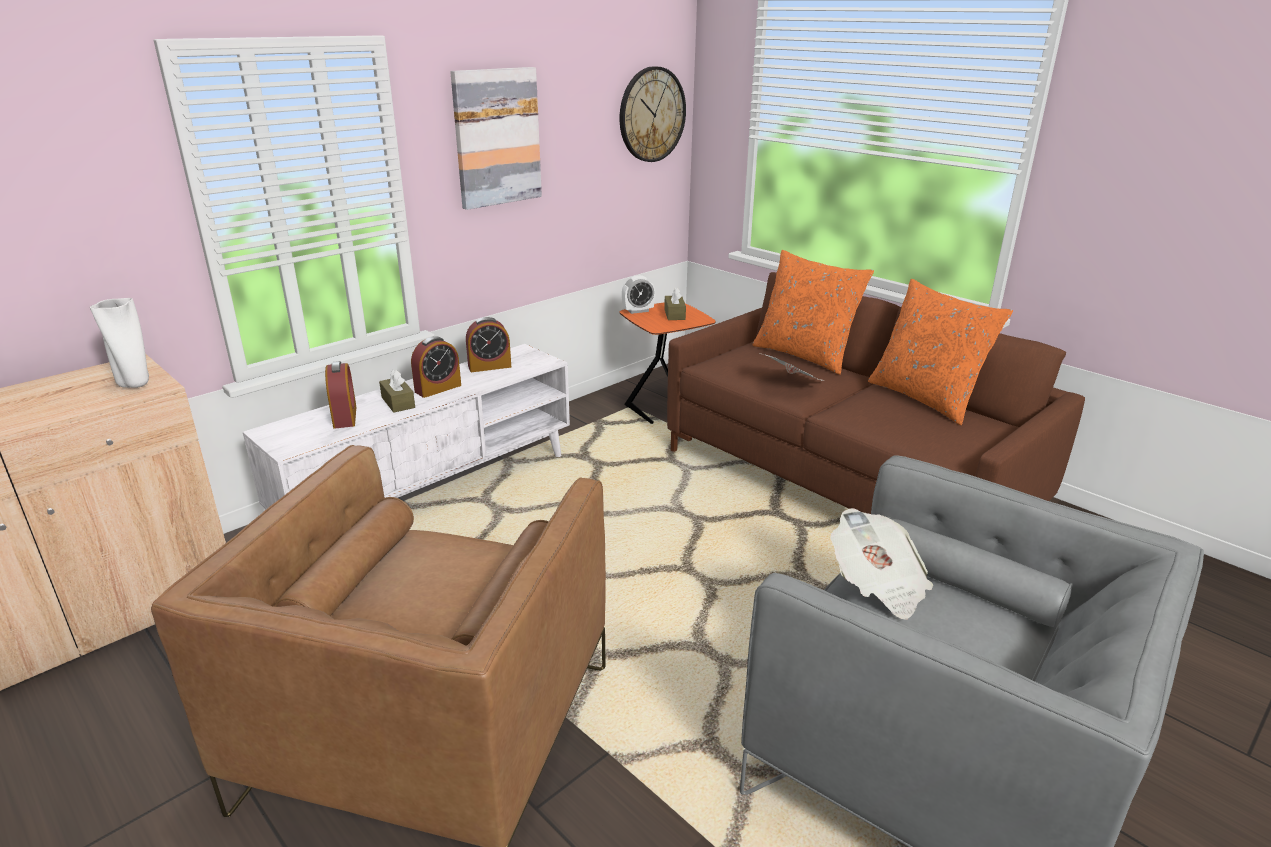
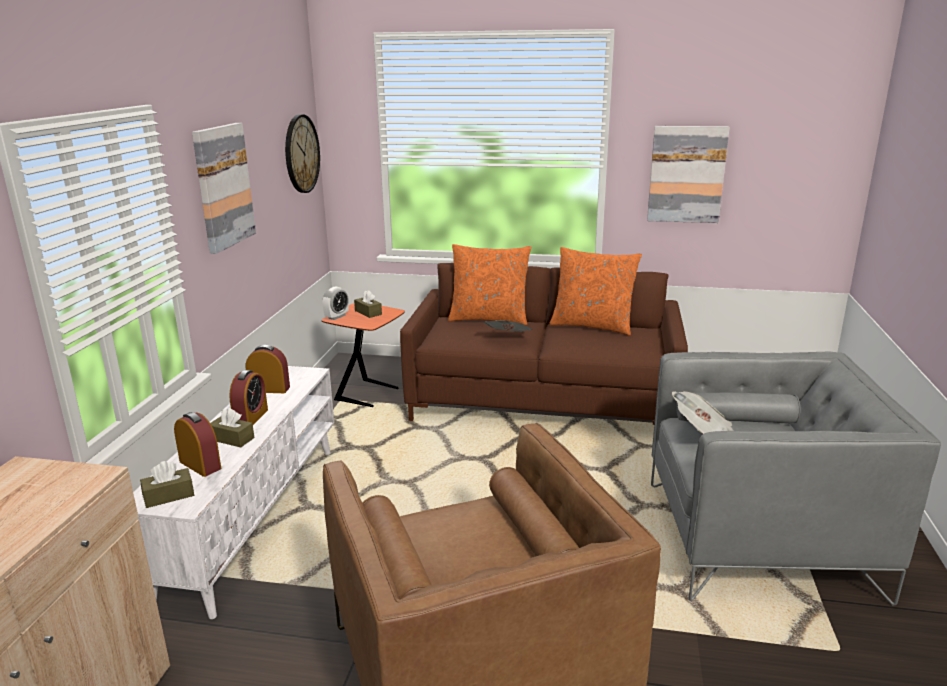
camera: 35 degrees left, 5 degrees down
white vase [90,298,149,388] -> none
alarm clock [466,317,511,372] -> alarm clock turned 120 degrees counterclockwise [246,345,290,393]
none -> brown tissue box [140,461,194,508]
none -> picture [647,126,730,223]

